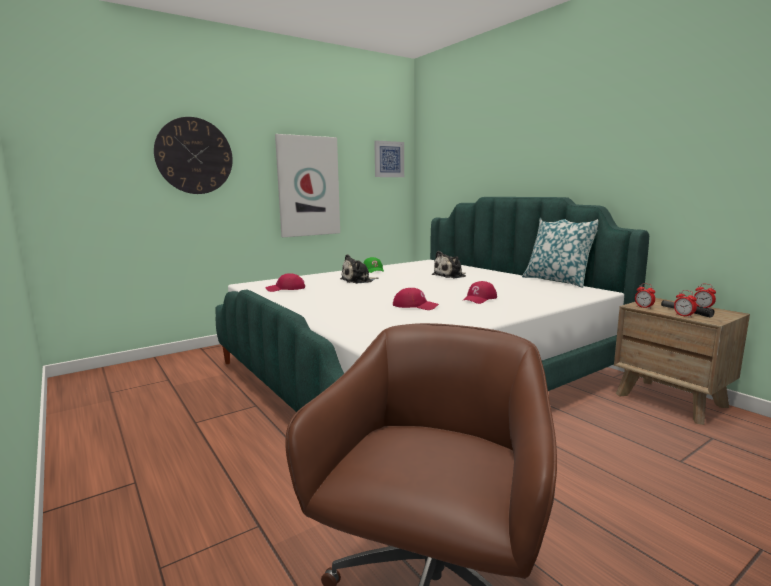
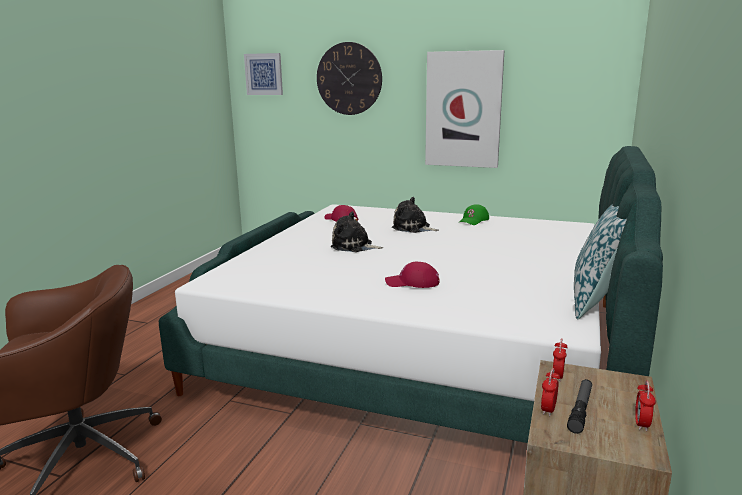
camera: 55 degrees right, 5 degrees up
picture [374,141,404,177] -> picture moved to [244,53,283,95]
red cap [393,288,439,310] -> none
plush toy [432,251,466,279] -> plush toy moved to [331,211,383,252]

